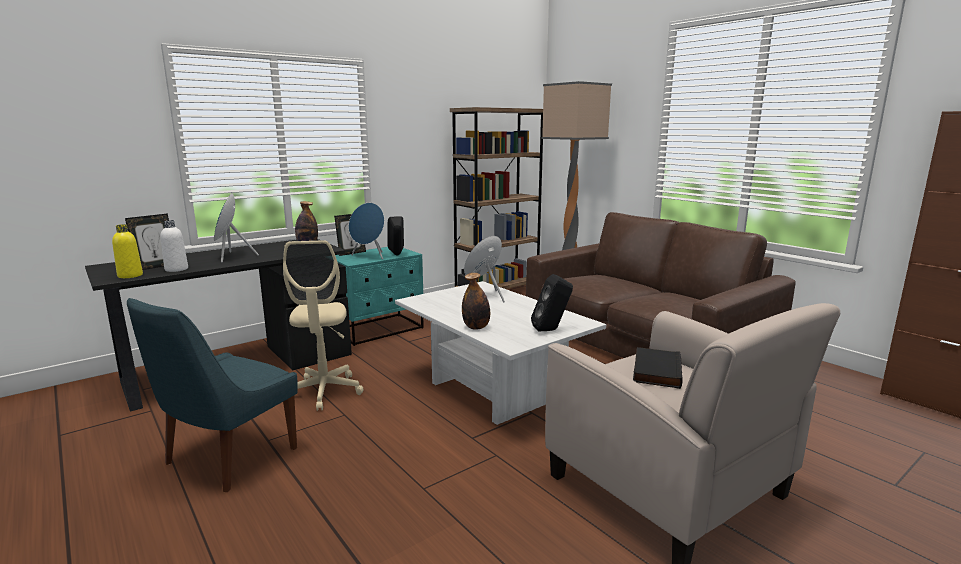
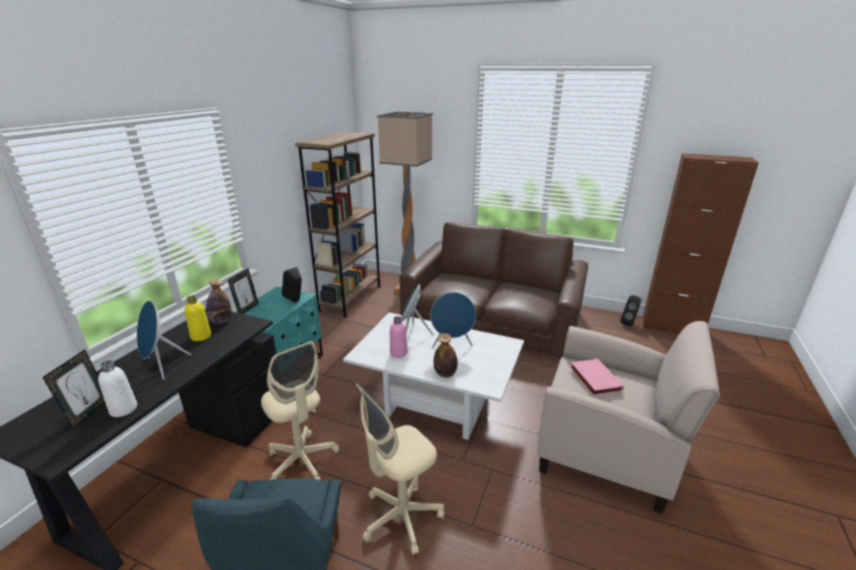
camera: 30 degrees left, 10 degrees up
yellow bottle [112,224,143,278] -> yellow bottle moved to [185,295,211,341]
blue speaker [349,203,384,259] -> blue speaker moved to [430,292,476,348]
black speaker [531,274,573,331] -> black speaker moved to [621,295,641,327]
black book [633,347,682,389] -> pink book [570,358,624,396]
none -> beige office chair [356,383,445,555]
none -> pink bottle [390,316,407,358]

